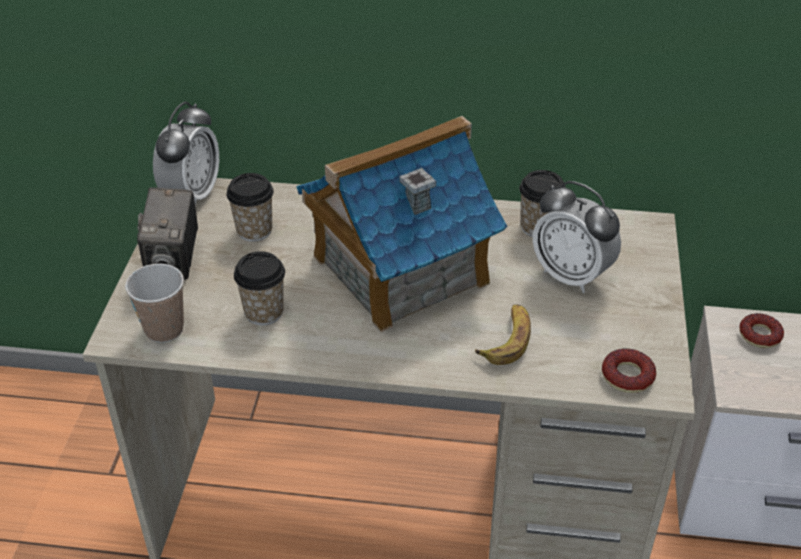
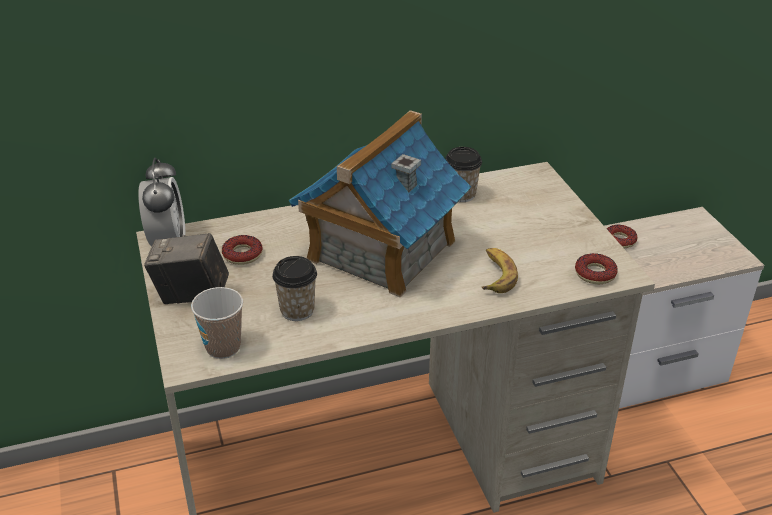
camera: 25 degrees left, 5 degrees down
camera [137,187,198,280] -> camera turned 120 degrees clockwise [144,233,229,304]
cup [226,173,274,242] -> donut [222,235,262,265]
alarm clock [533,181,621,293] -> none

